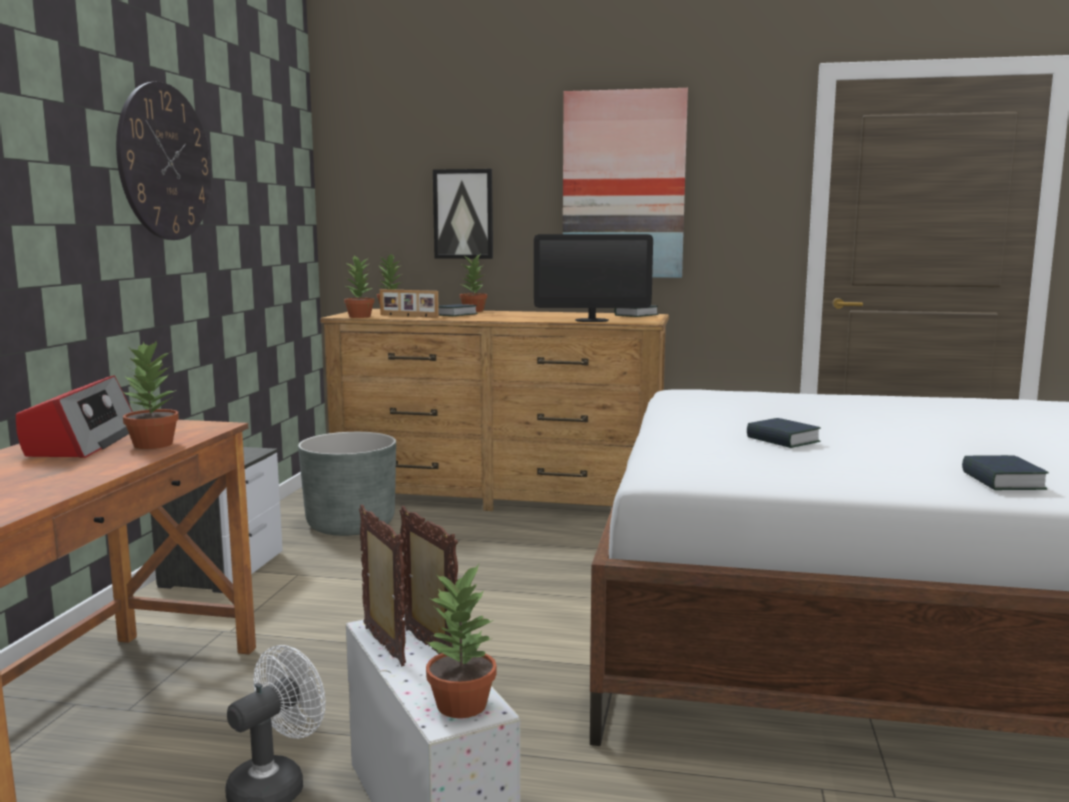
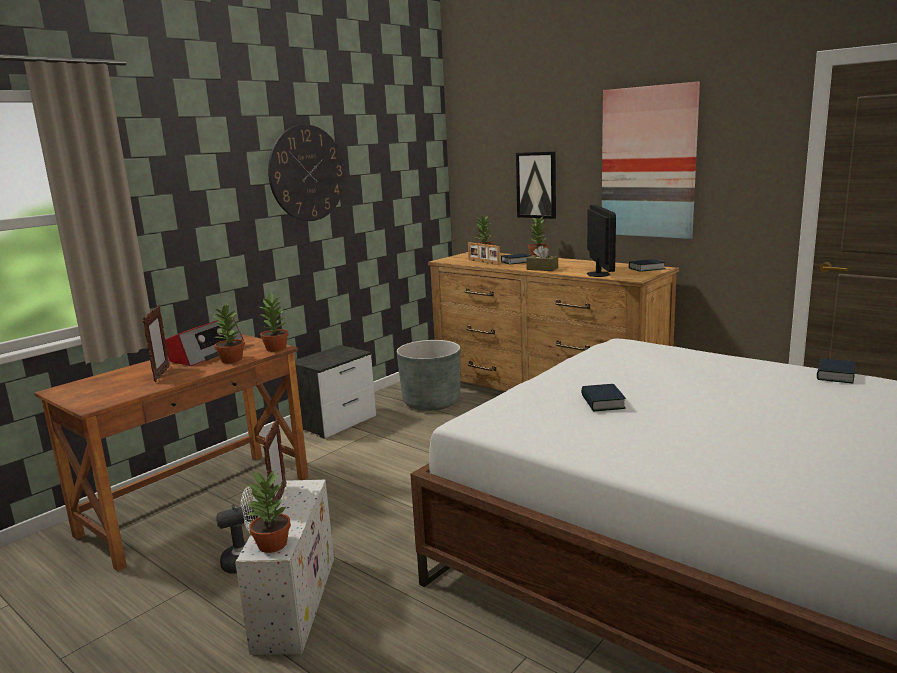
camera: 30 degrees right, 5 degrees up
potted plant [344,255,375,318] -> potted plant moved to [257,292,289,352]
picture frame [399,506,458,655] -> picture frame moved to [143,305,170,382]
monitor [534,234,653,322] -> monitor turned 120 degrees counterclockwise [587,205,616,277]
book [962,455,1049,490] -> book moved to [817,358,856,383]
none -> brown tissue box [526,245,558,271]

